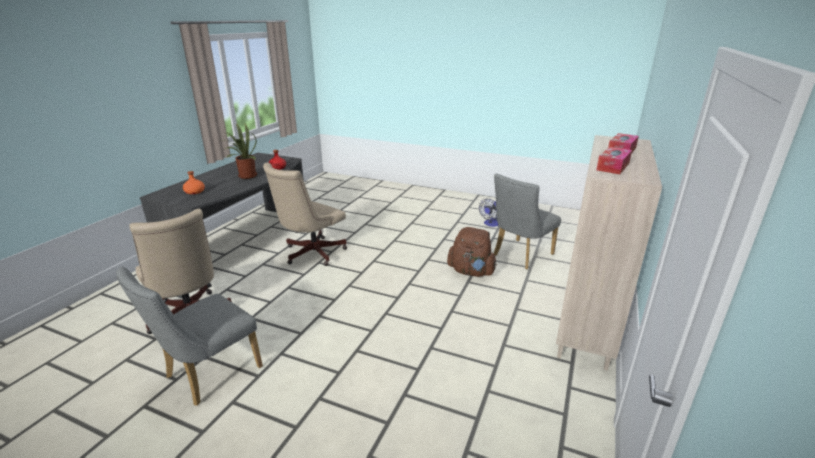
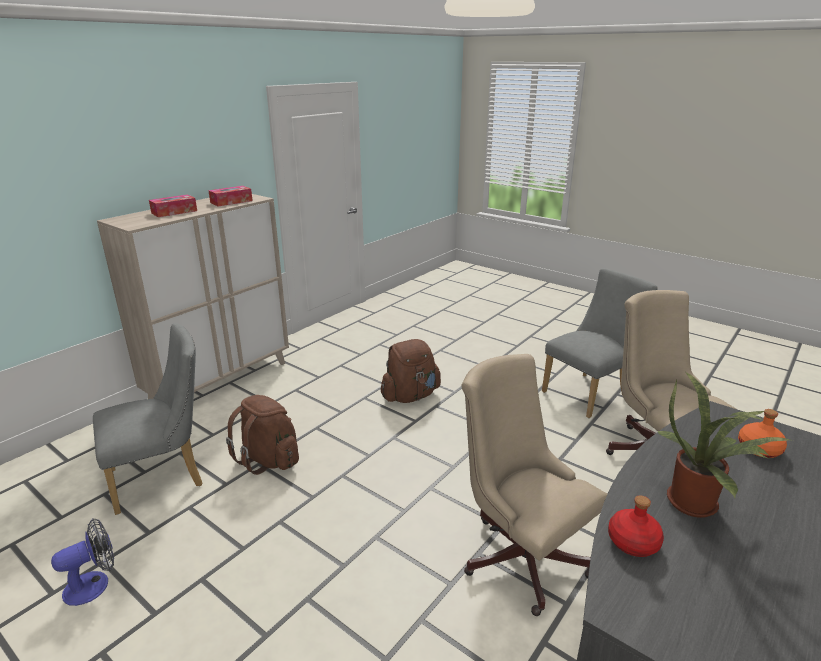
camera: 165 degrees left, 0 degrees up
beige office chair [263,163,347,266] -> beige office chair turned 90 degrees counterclockwise [462,354,607,616]
none -> brown backpack [381,339,441,403]

